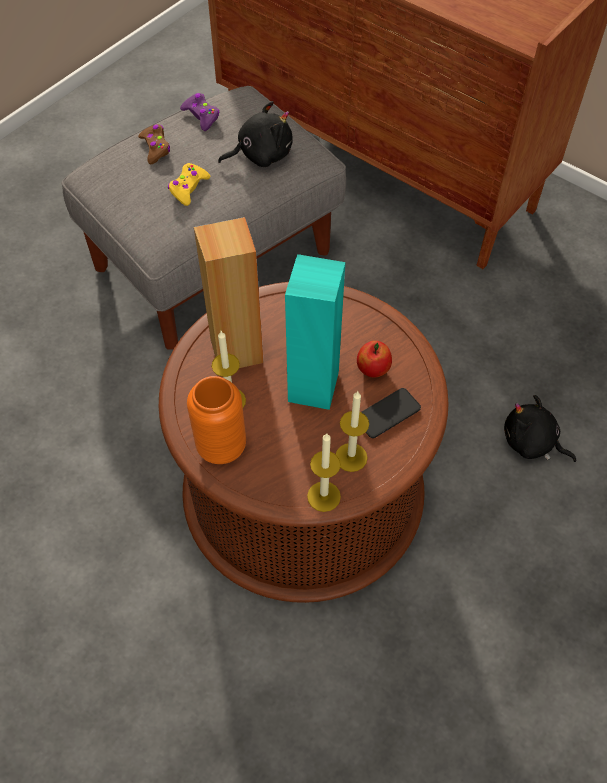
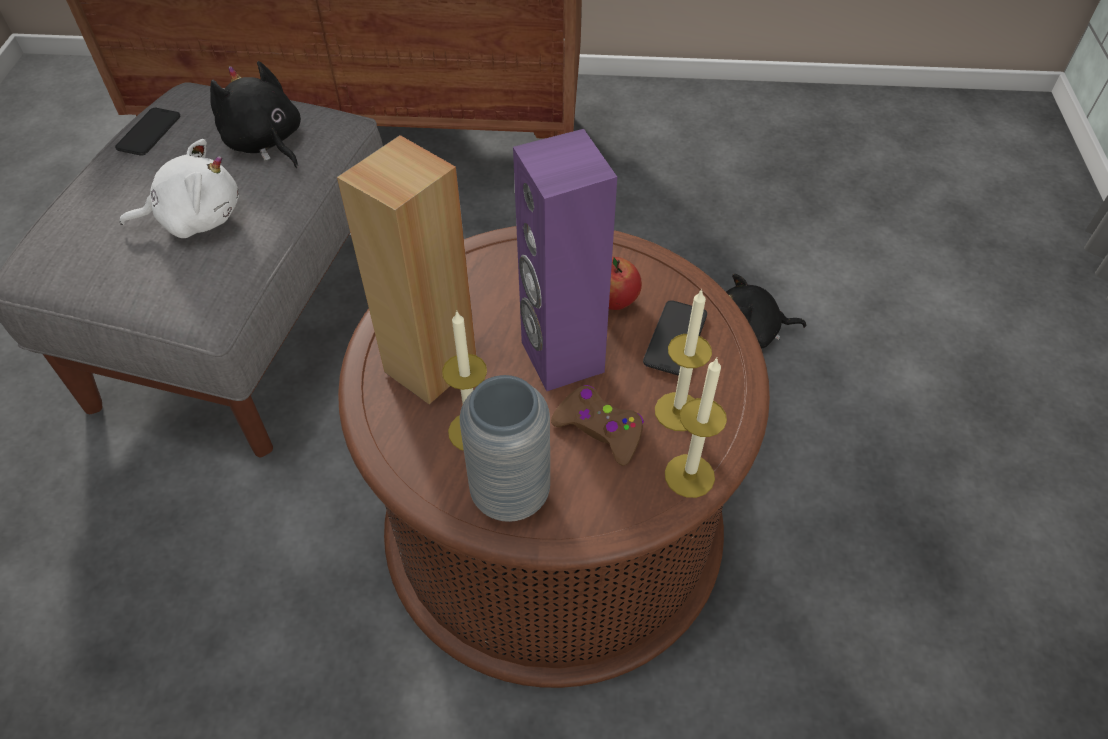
camera: 35 degrees left, 5 degrees down
brown game controller [138,124,170,164] -> brown game controller moved to [551,385,644,466]
yellow game controller [168,163,210,206] -> white plush toy [120,139,239,238]
purple game controller [180,93,220,131] -> phone [115,108,180,156]
orange vase [187,376,246,464] -> grey vase [460,375,550,522]
black plush toy [218,101,293,167] -> black plush toy turned 75 degrees counterclockwise [210,61,301,169]
turquoise speaker [285,254,345,410] -> purple speaker [513,129,617,391]

